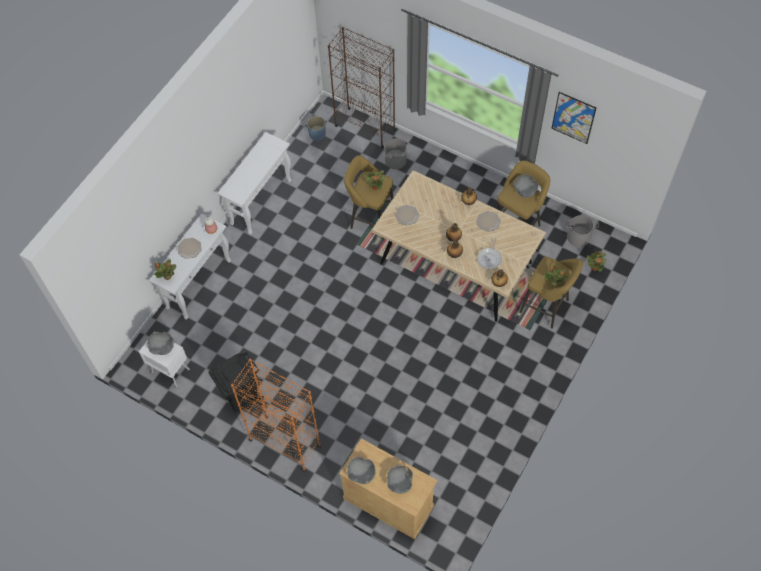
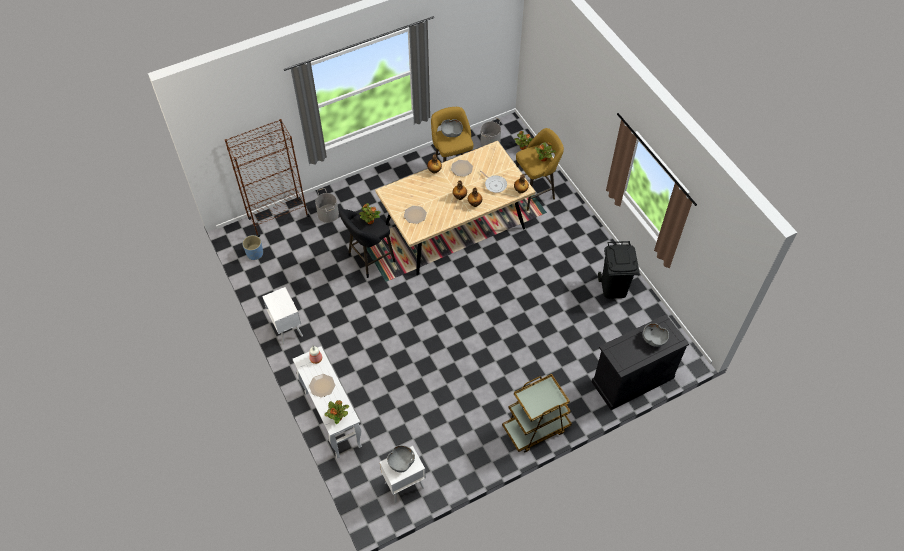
camera: 60 degrees left, 5 degrees down
black trash can [209,352,264,412] -> black trash can moved to [598,241,640,299]
white console table [218,132,291,235] -> white nightstand [262,287,303,345]
orange bookcase [231,359,321,472] -> brown cart [502,374,572,453]
beige cabinet [339,438,438,539] -> black cabinet [591,314,689,410]
yellow stool [344,155,393,239] -> black stool [339,209,395,278]
grey bowl [347,457,375,484] -> none
picture [551,92,596,144] -> none

